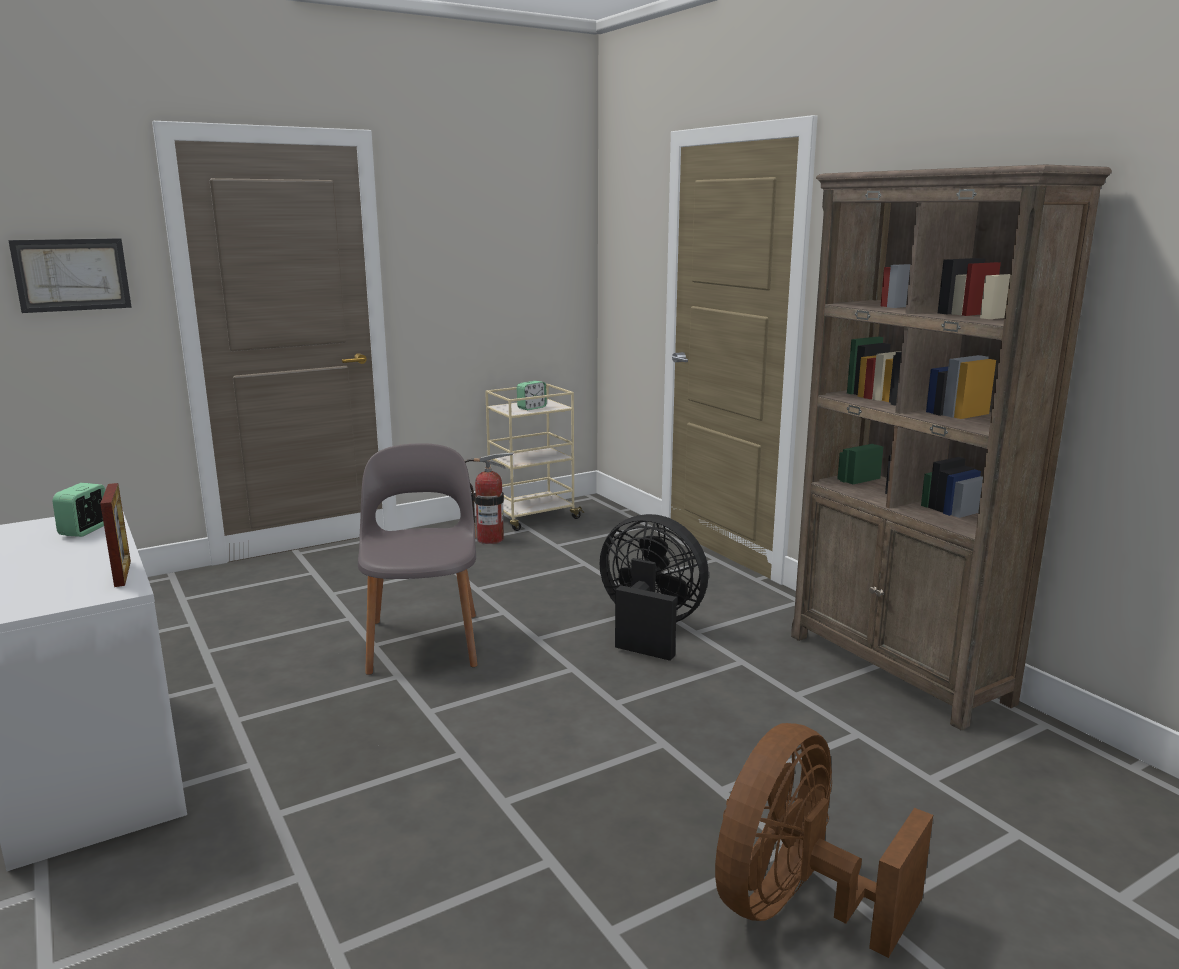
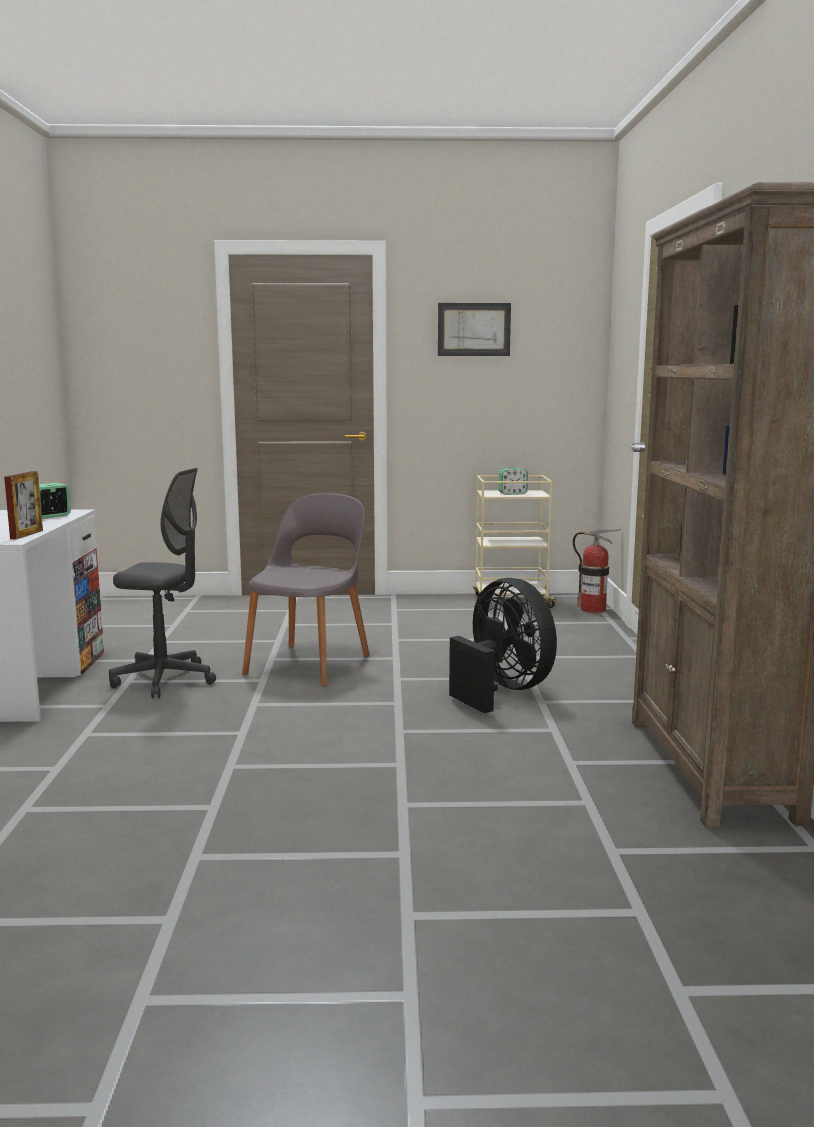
camera: 30 degrees right, 5 degrees down
picture [8,238,132,313] -> picture moved to [438,303,511,356]
fire extinguisher [465,452,514,544] -> fire extinguisher moved to [573,529,621,613]
brown fan [715,723,933,958] -> none
none -> grey office chair [109,468,216,698]

